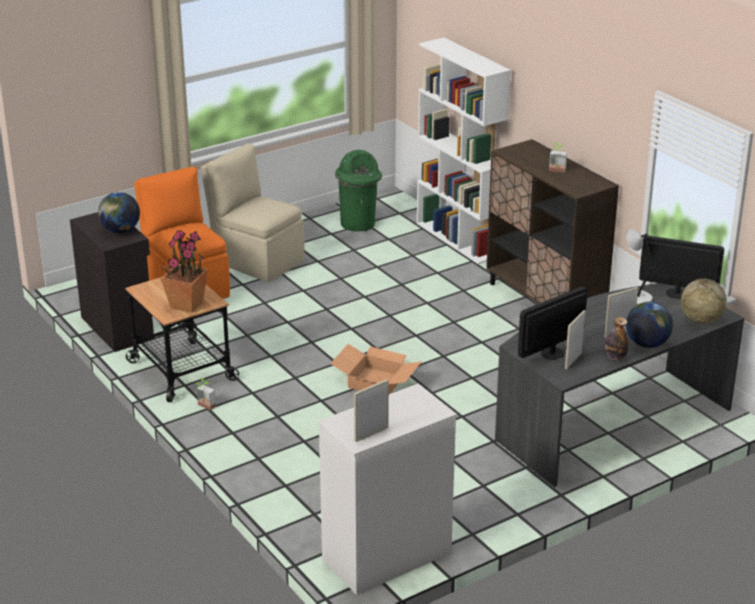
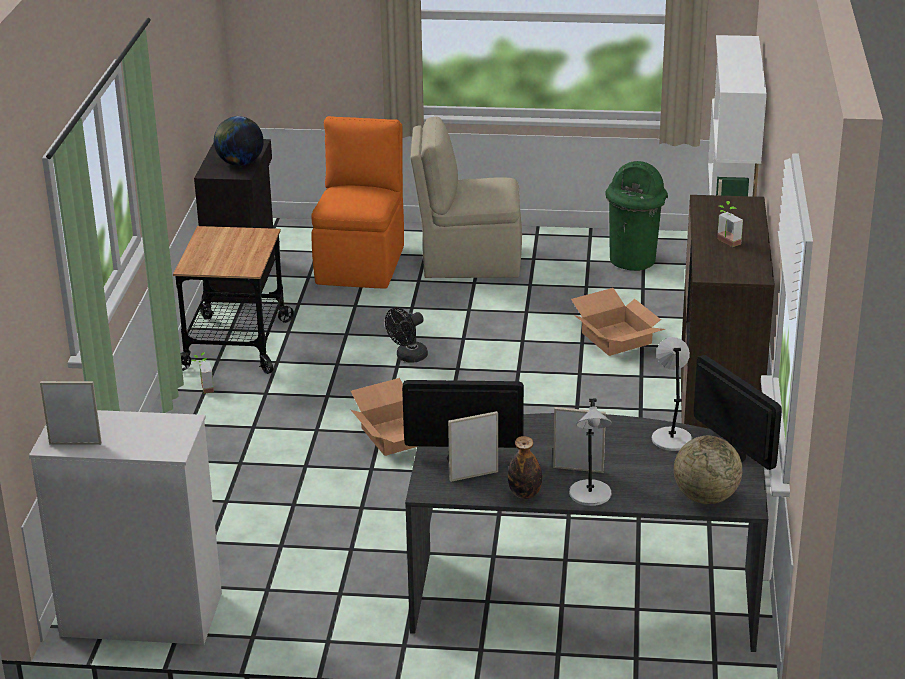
camera: 40 degrees right, 0 degrees up
potted plant [161,230,208,312] -> none
beige chair [201,143,305,282] -> beige chair turned 75 degrees counterclockwise [410,116,522,278]
globe [626,302,673,348] -> grey table lamp [569,399,612,506]
none -> black fan [385,308,428,363]
none -> cardboard box [571,288,665,356]

